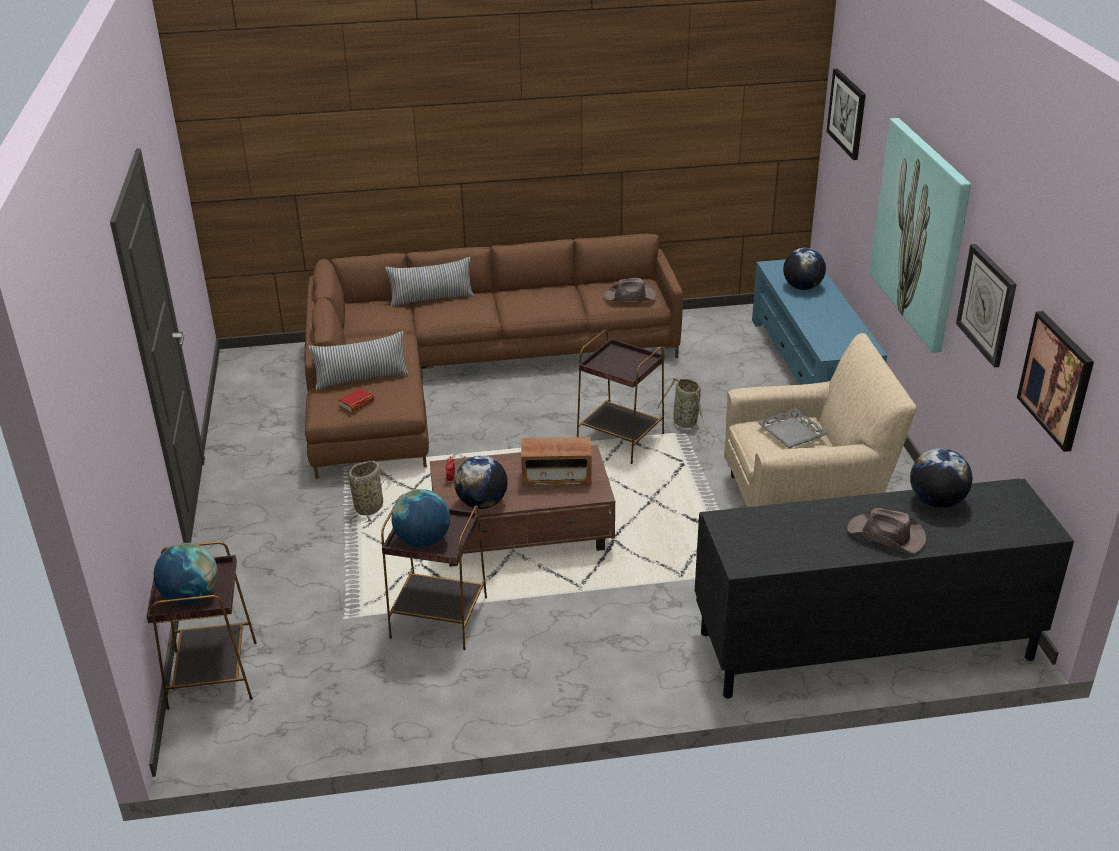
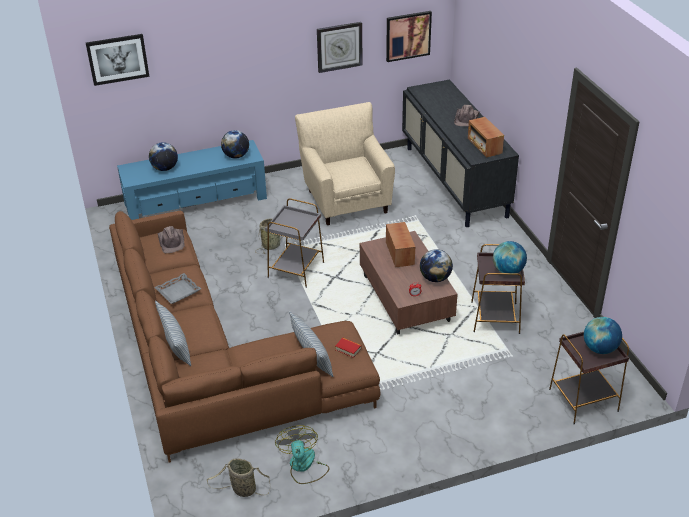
camera: 100 degrees left, 5 degrees up
basket [349,461,391,524] -> basket moved to [207,458,270,497]
brown side table [577,330,665,464] -> grey side table [265,198,324,288]
grey tray [757,408,828,448] -> grey tray moved to [154,273,201,304]
picture [869,118,971,353] -> none
globe [910,448,972,508] -> globe moved to [221,130,249,158]
none -> fan [275,425,329,484]
none -> radio [468,117,504,157]

